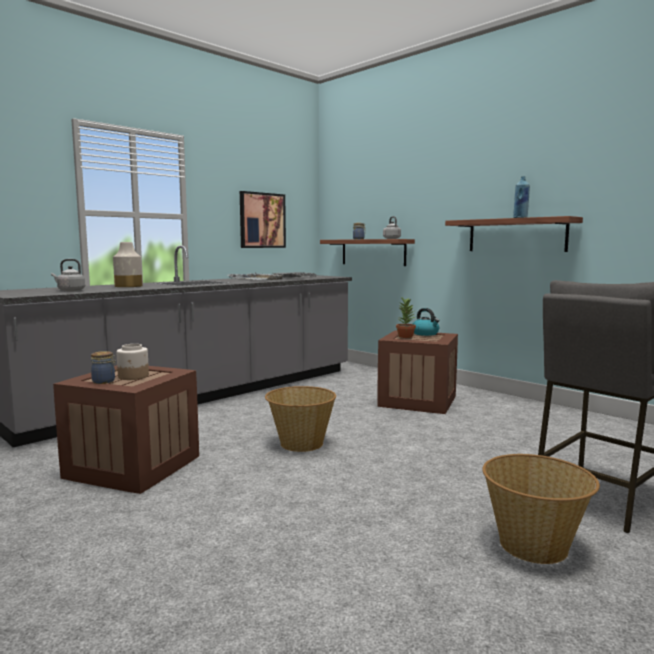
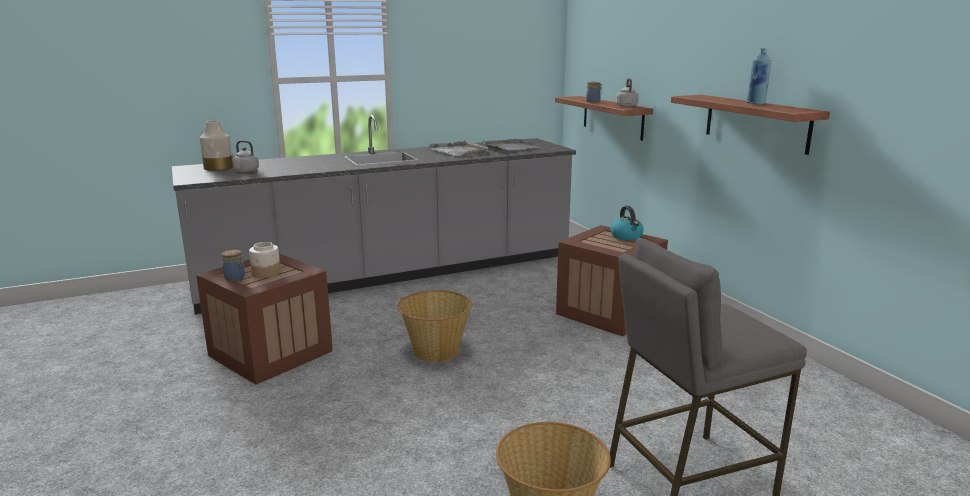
camera: 20 degrees right, 10 degrees up
beige vase [113,242,143,287] -> beige vase moved to [200,121,233,171]
picture [240,191,286,248] -> none
potted plant [396,297,416,338] -> none

